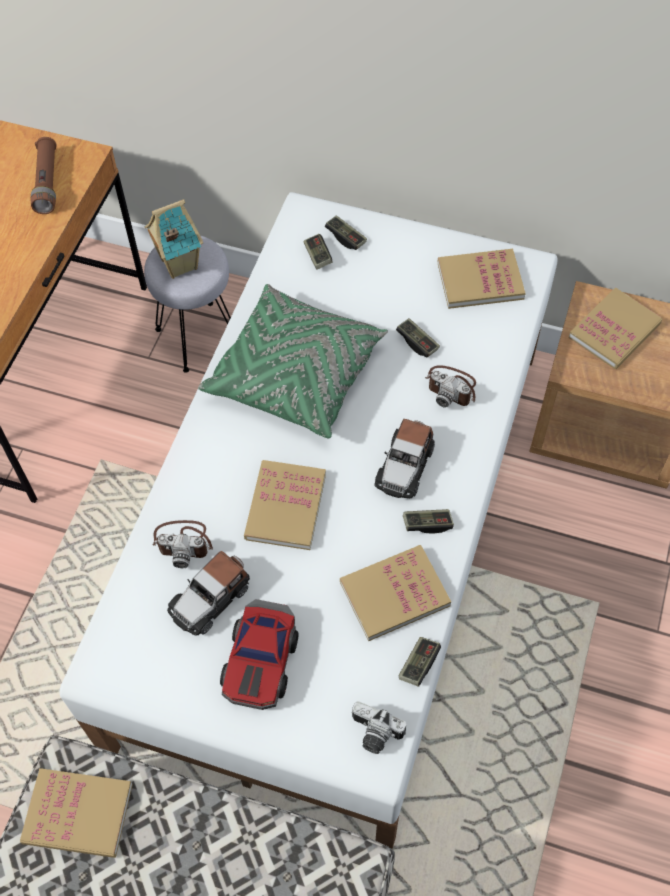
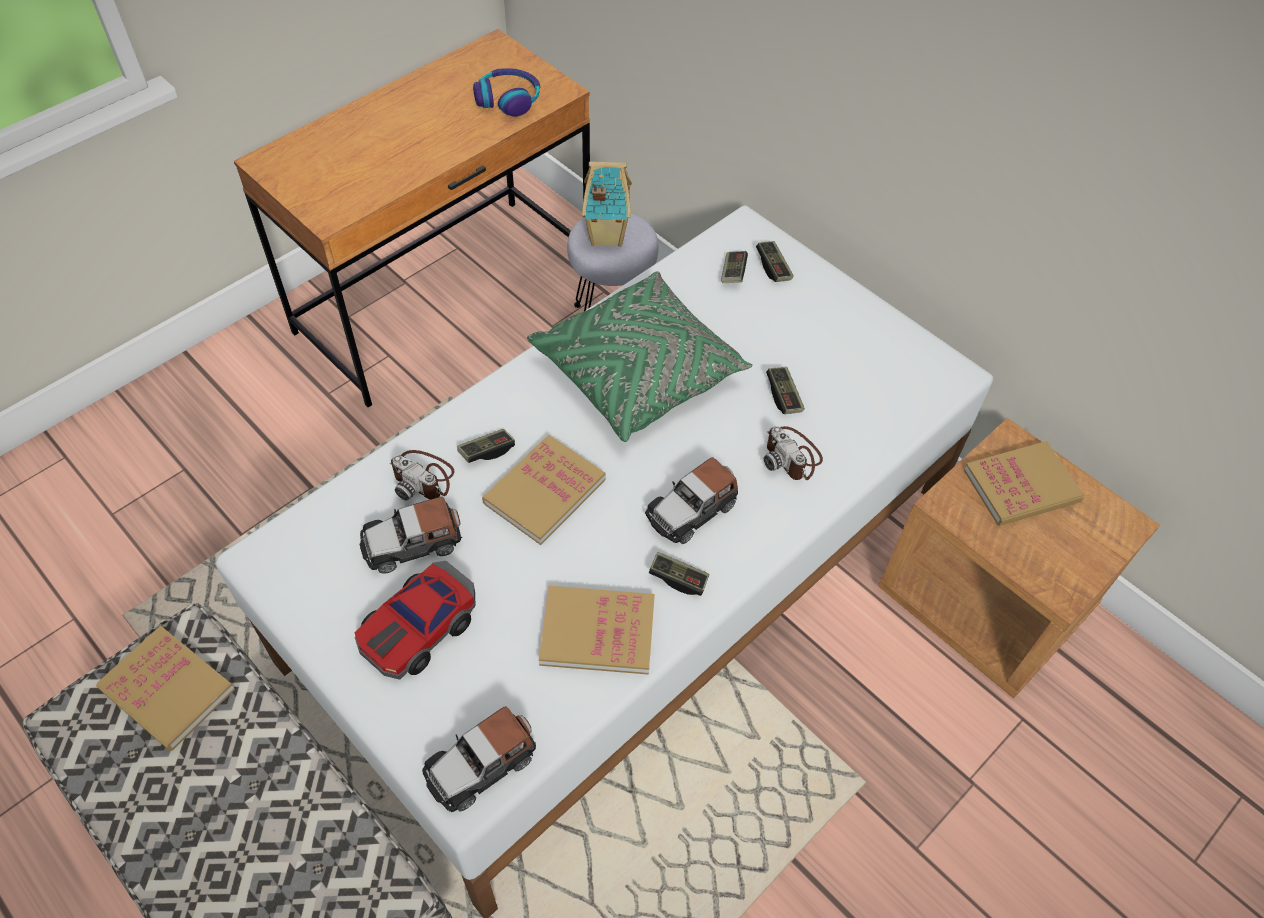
camera: 25 degrees right, 5 degrees down
brown flashlight [31,137,56,214] -> headphones [473,68,540,117]
camera [352,701,406,754] -> toy car [422,706,536,812]
game controller [399,637,441,687] -> game controller moved to [457,429,515,463]
book [438,249,526,309] -> none

